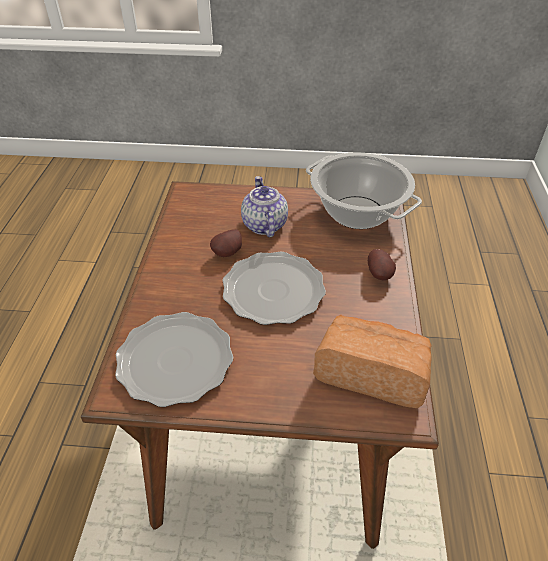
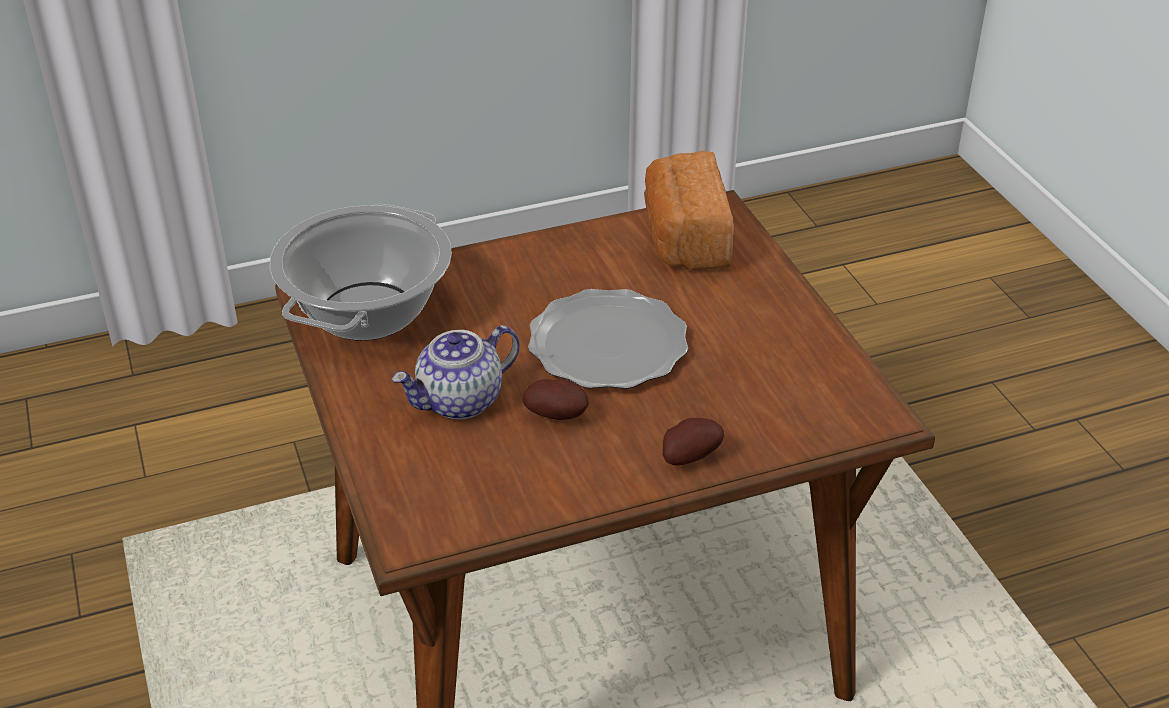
camera: 115 degrees left, 5 degrees down
plate [115,312,233,407] -> none
potato [368,249,396,280] -> potato moved to [663,418,724,466]

